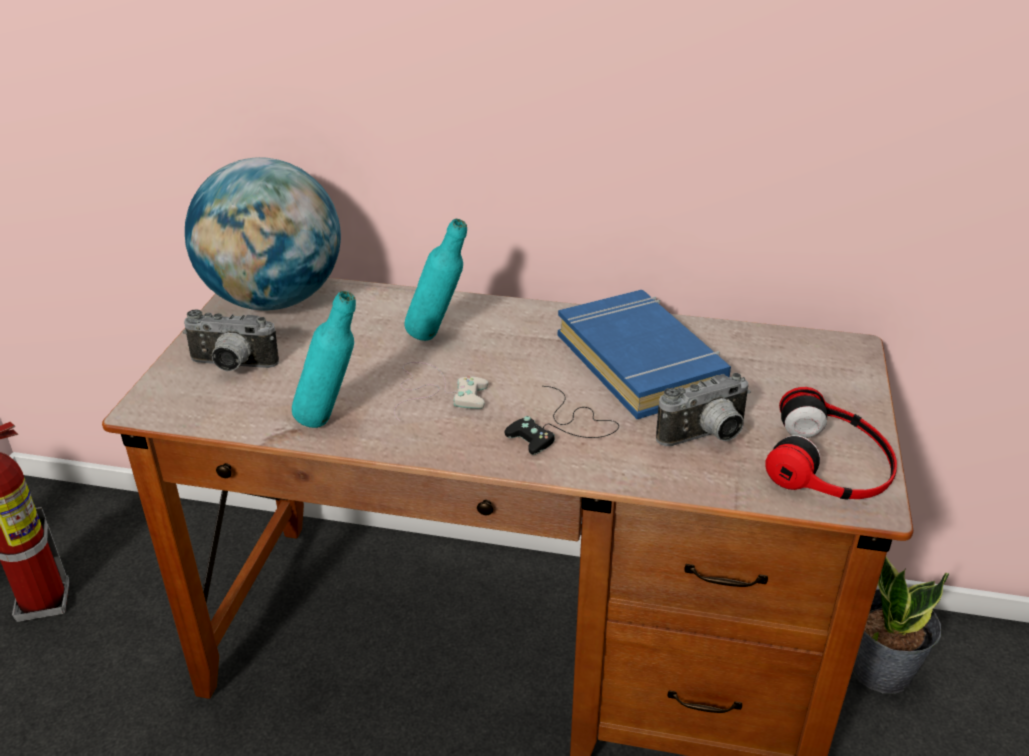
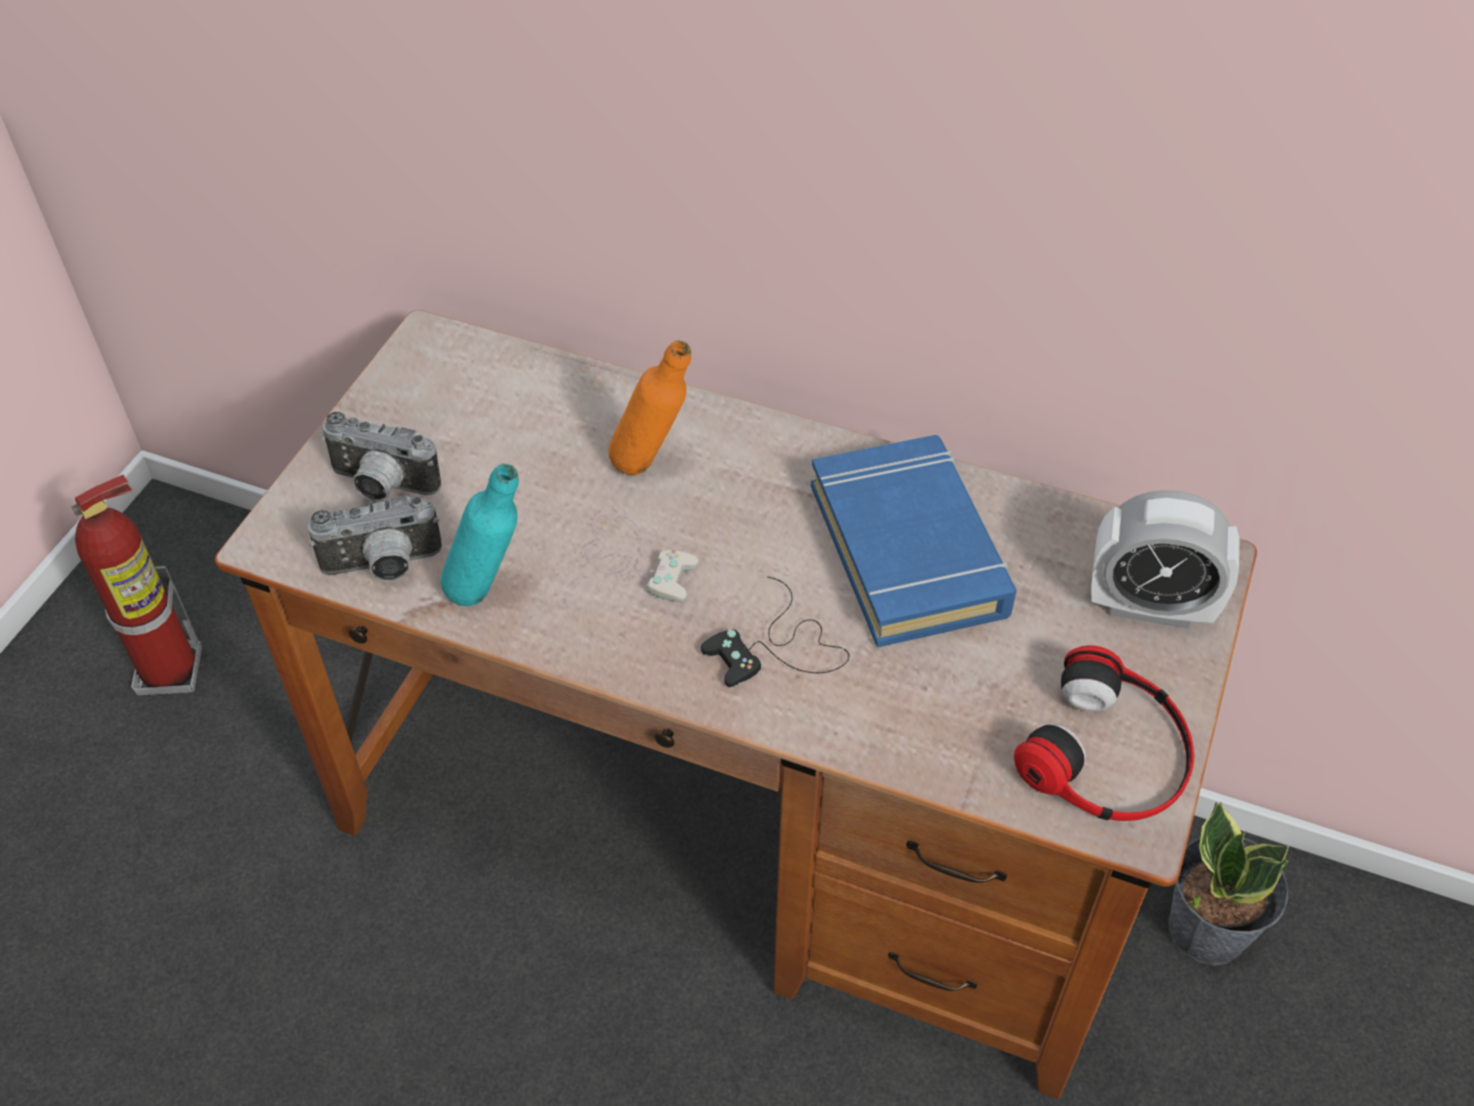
camera: 10 degrees right, 15 degrees up
globe [185,157,341,311] -> none
turquoise bottle [405,219,467,341] -> orange bottle [608,340,691,475]
camera [656,373,751,446] -> camera moved to [308,495,442,581]
none -> alarm clock [1091,490,1240,629]

